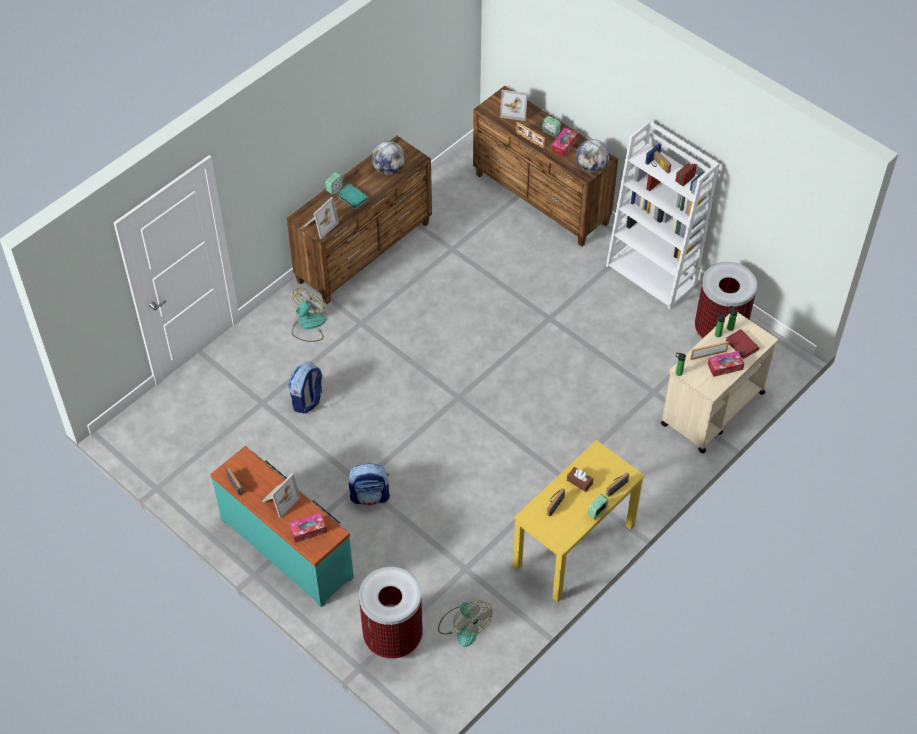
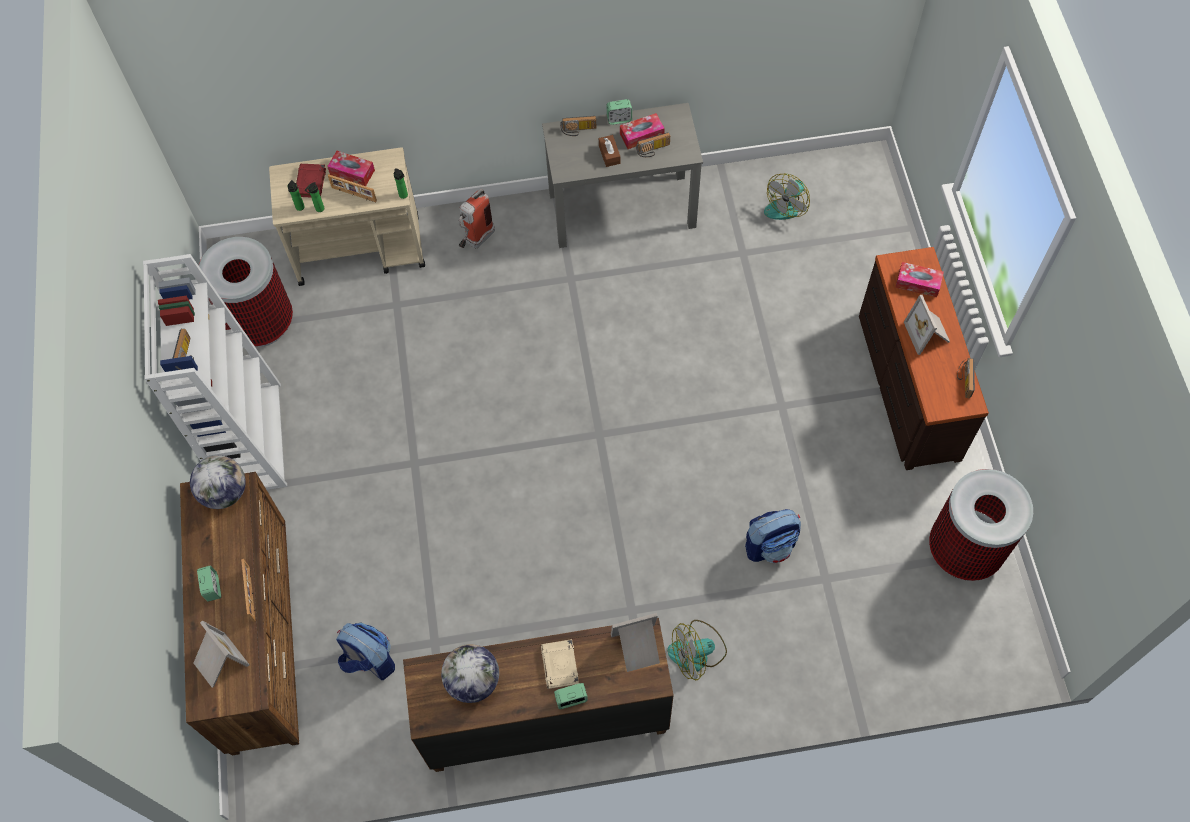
camera: 140 degrees left, 10 degrees up
turquoise dresser [210,446,354,607] -> brown dresser [859,247,989,470]
picture frame [262,474,301,518] -> picture frame turned 90 degrees counterclockwise [904,295,950,355]
turquoise book [337,183,369,210] -> beige book [541,639,579,689]
backpack [349,463,390,506] -> backpack moved to [336,622,395,680]
trash can [359,567,423,659] -> trash can moved to [929,469,1033,581]
fan [438,601,492,647] -> fan turned 150 degrees counterclockwise [764,174,810,220]
yellow desk [513,440,645,602] -> grey desk [542,103,703,248]
tissue box [551,127,578,157] -> tissue box moved to [620,113,665,149]
none -> fire extinguisher [458,188,495,248]

